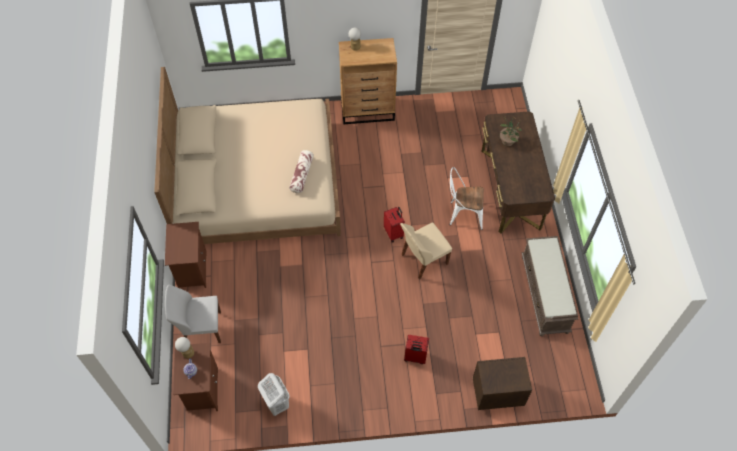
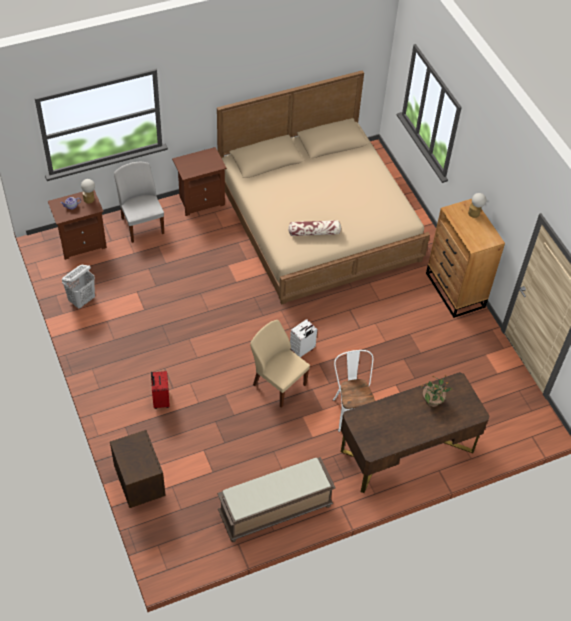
camera: 70 degrees right, 5 degrees down
red suitcase [384,207,405,243] -> white suitcase [290,319,317,358]

